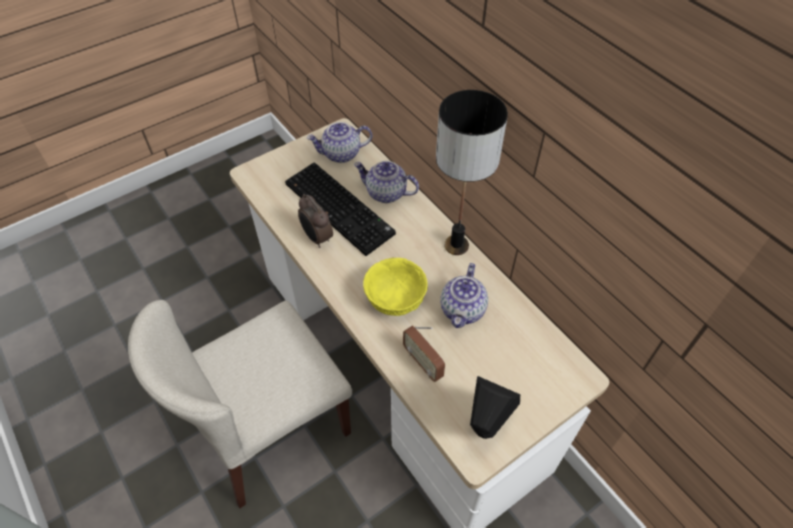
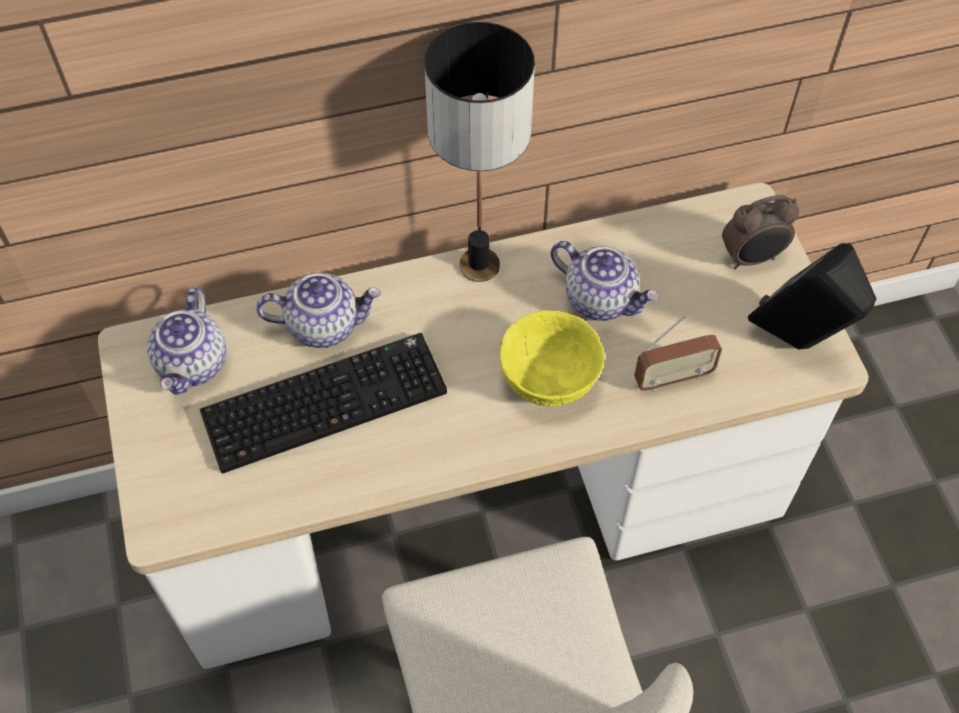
camera: 70 degrees left, 5 degrees up
alarm clock [298,194,333,248] -> alarm clock moved to [722,195,799,269]
teapot [354,161,419,203] -> teapot turned 135 degrees counterclockwise [256,273,381,348]

